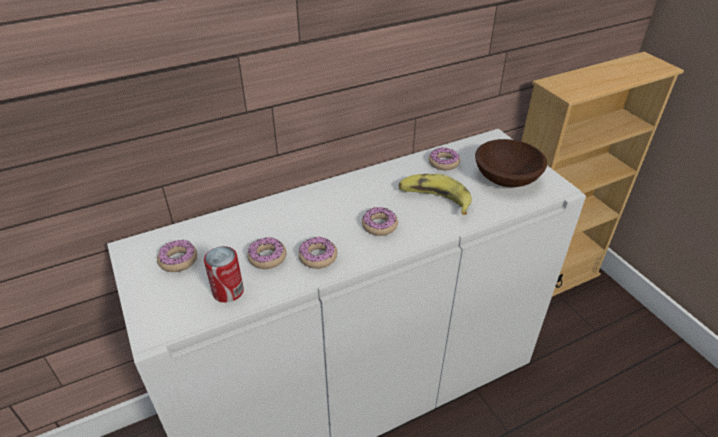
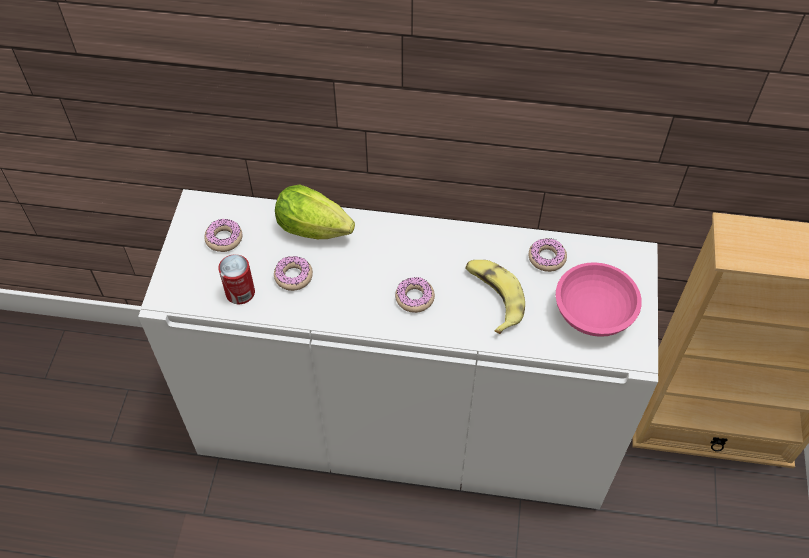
camera: 35 degrees right, 15 degrees up
donut [299,237,337,269] -> none
brown bowl [475,139,547,187] -> pink bowl [556,262,642,337]
none -> lettuce [275,184,355,239]

